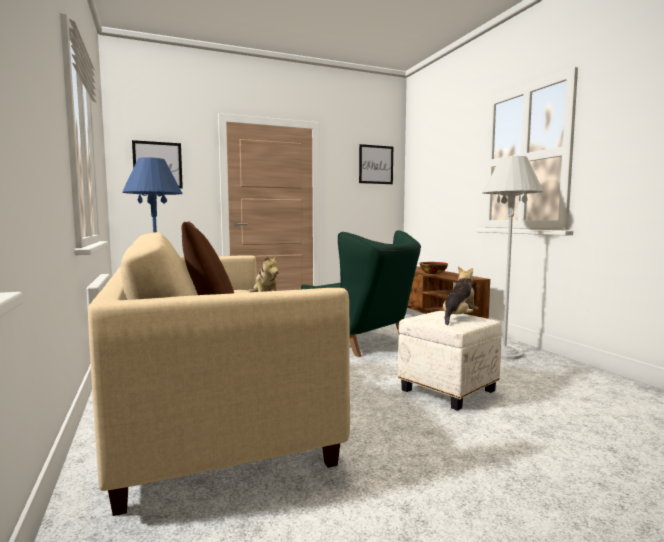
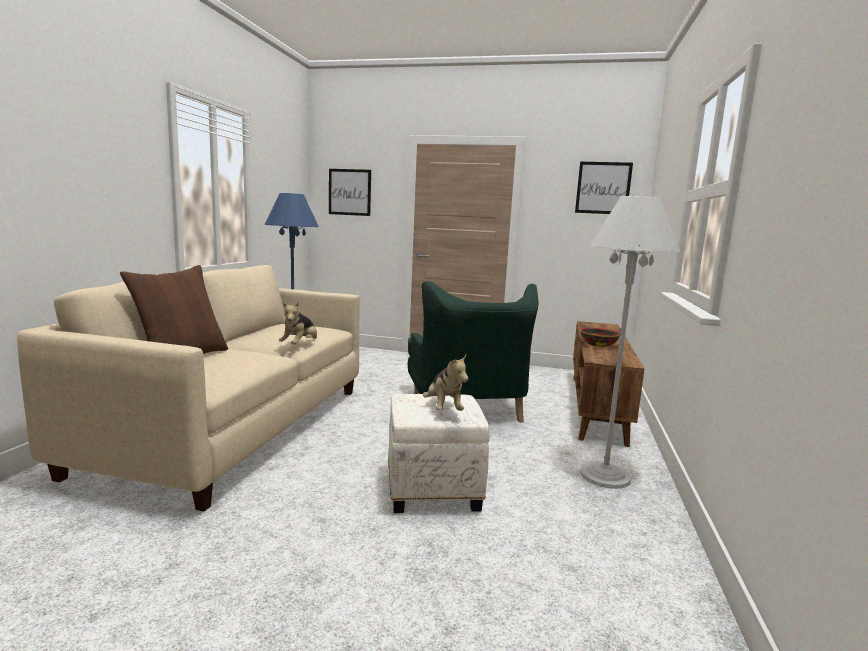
camera: 35 degrees right, 5 degrees up
plush toy [443,267,479,325] -> plush toy turned 90 degrees clockwise [423,355,469,411]

